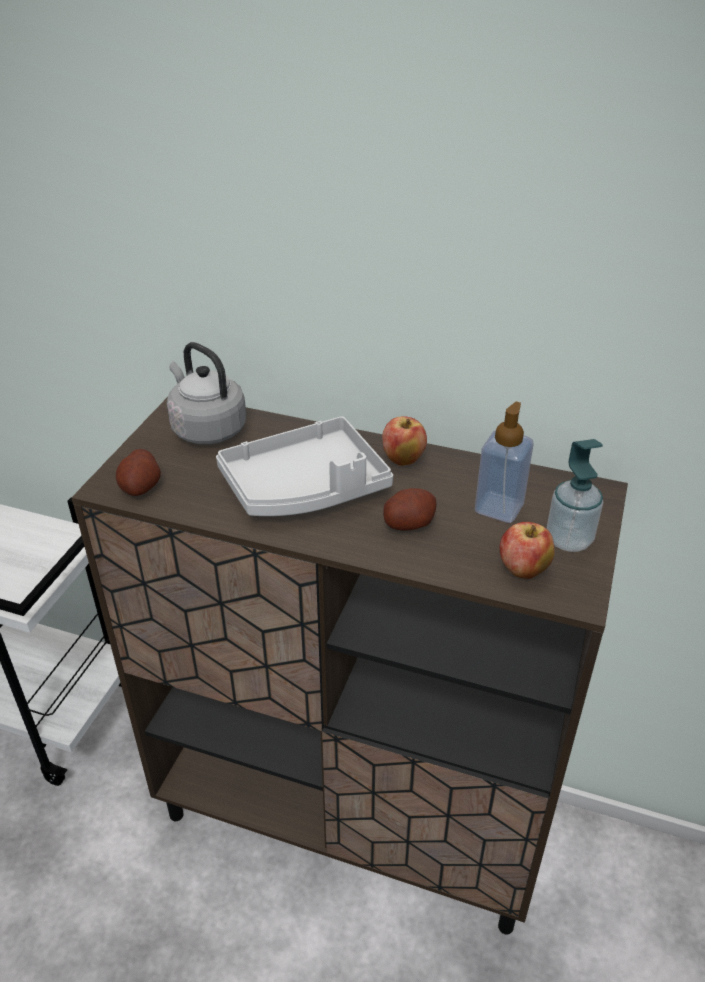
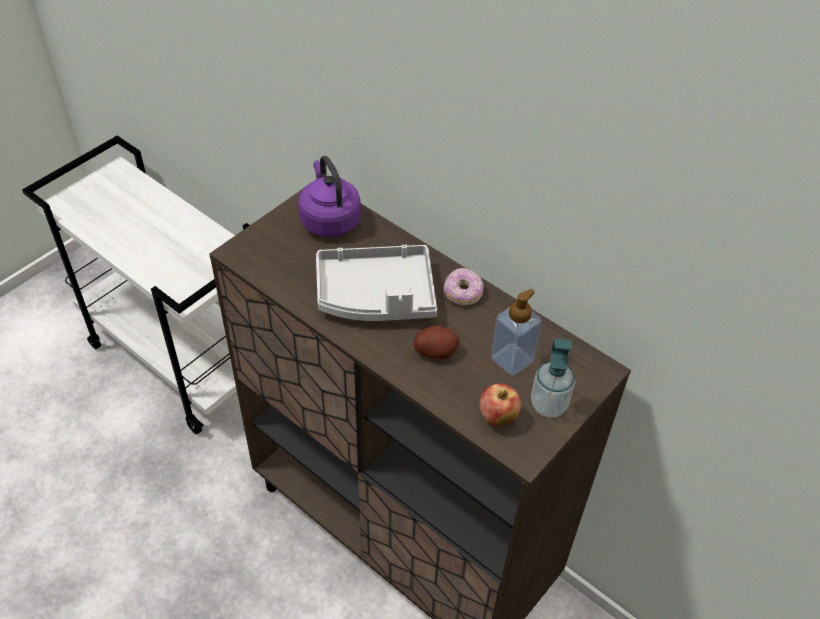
camera: 20 degrees right, 10 degrees up
potato [116,449,161,496] -> none
grey kettle [167,342,246,444] -> purple kettle [298,156,361,237]
apple [382,416,427,466] -> donut [443,268,484,305]

